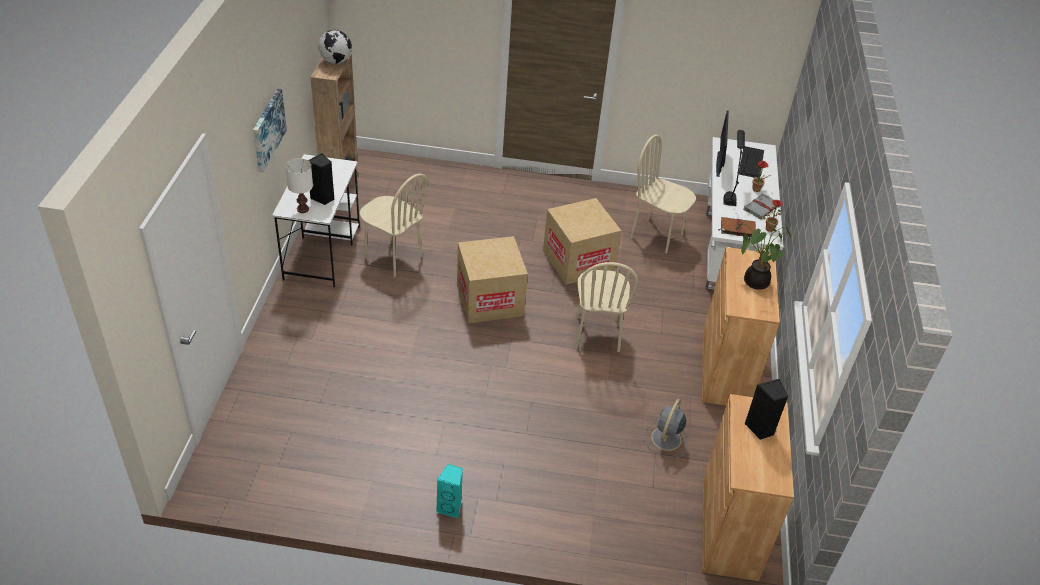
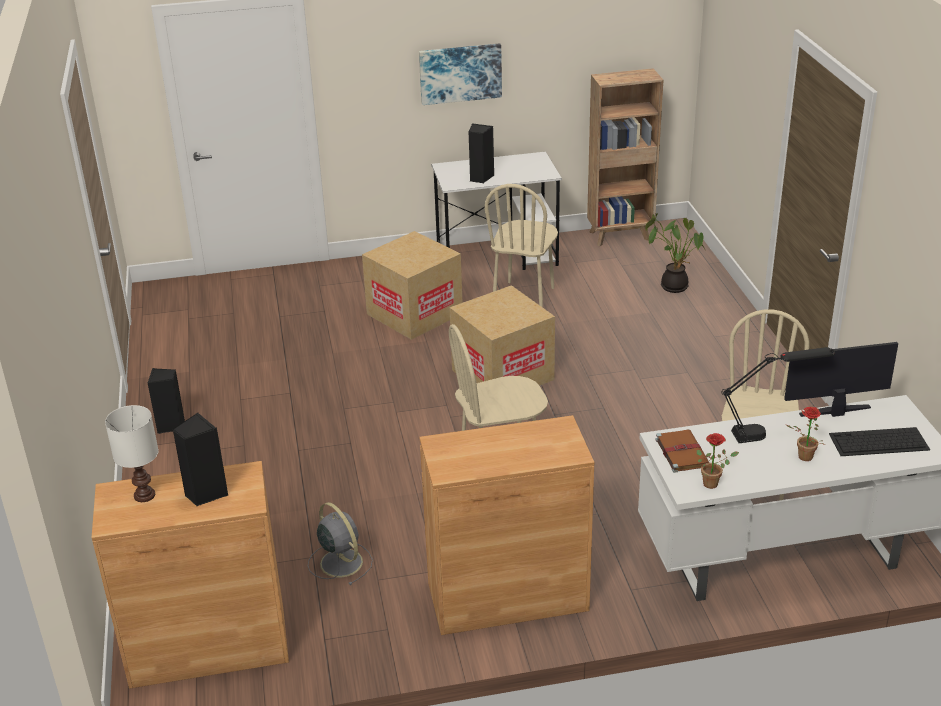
camera: 75 degrees right, 10 degrees down
white table lamp [285,158,313,213] -> white table lamp moved to [105,405,159,502]
globe [318,30,352,64] -> none
turquoise speaker [437,464,463,519] -> black speaker [148,368,185,434]
cardboard box [543,198,621,285] -> cardboard box moved to [362,231,463,340]
grey fan [644,399,687,458] -> grey fan turned 45 degrees clockwise [308,502,373,585]
potted plant [736,221,791,290] -> potted plant moved to [645,213,706,293]
grey book [743,193,776,219] -> none

